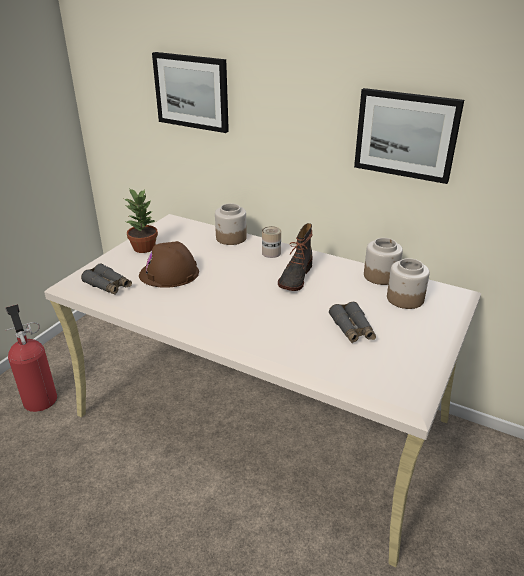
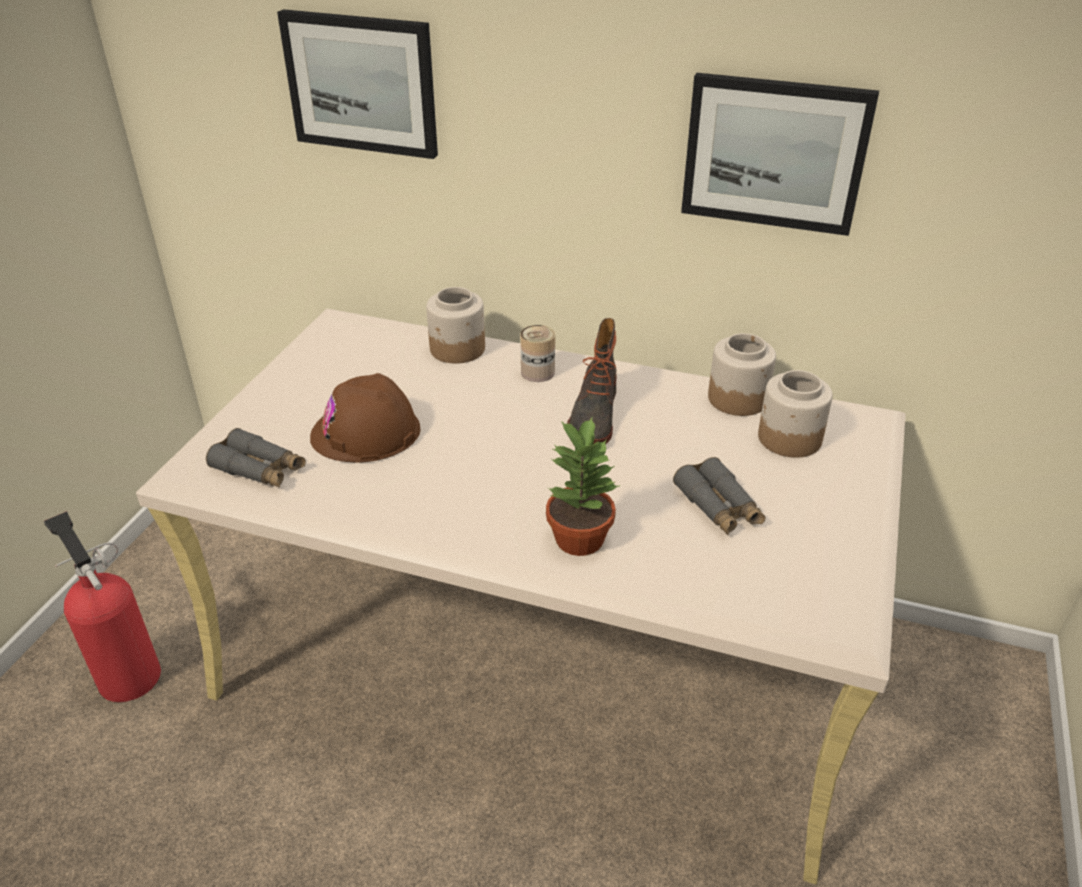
camera: 10 degrees left, 5 degrees up
potted plant [124,188,158,253] -> potted plant moved to [546,417,619,556]

